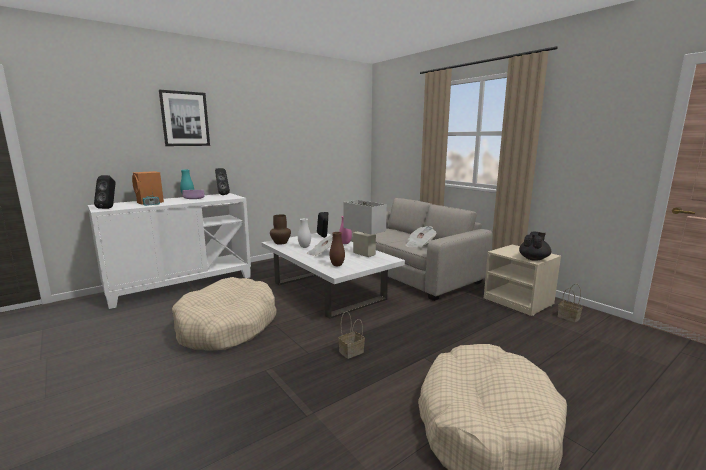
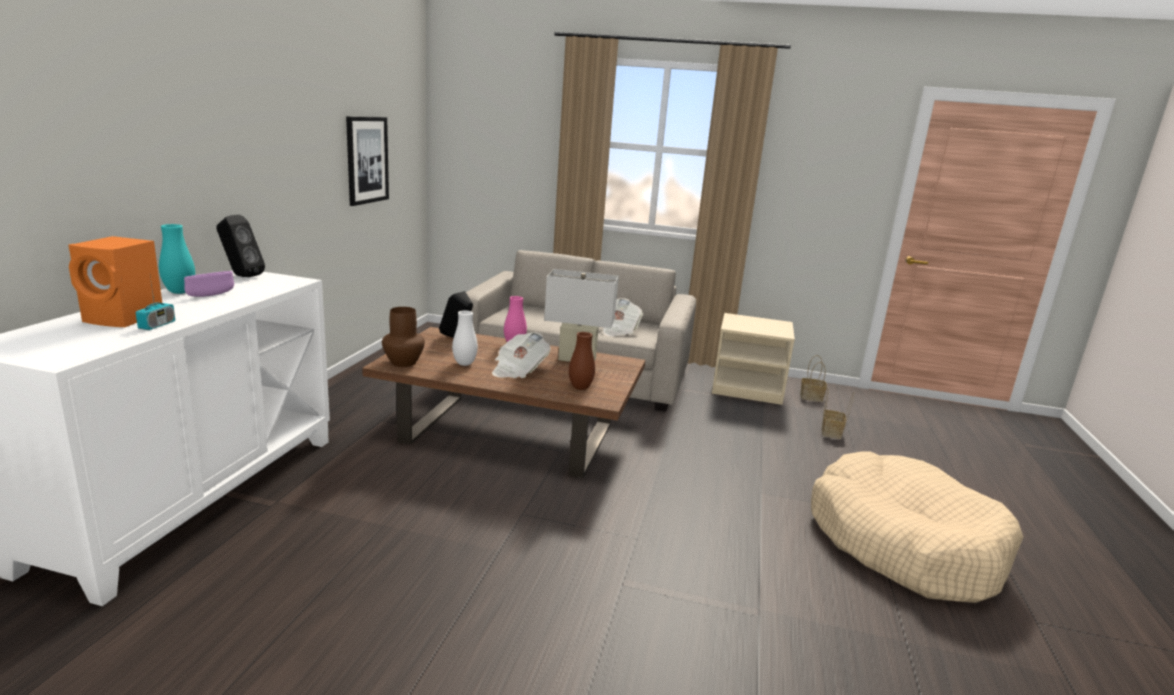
camera: 40 degrees left, 5 degrees up
black speaker [94,175,115,209] -> none
picture [159,90,210,146] -> picture moved to [346,116,389,206]
beige dog bed [172,277,276,351] -> none
white coffee table [261,233,405,319] -> brown coffee table [362,327,645,478]
basket [338,311,365,359] -> basket moved to [821,387,854,439]
black teapot [519,232,551,261] -> none

